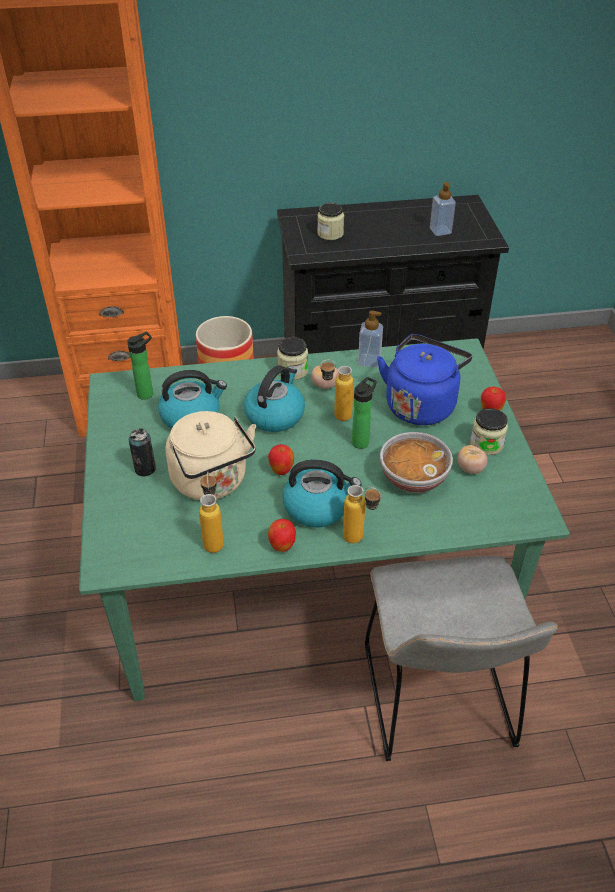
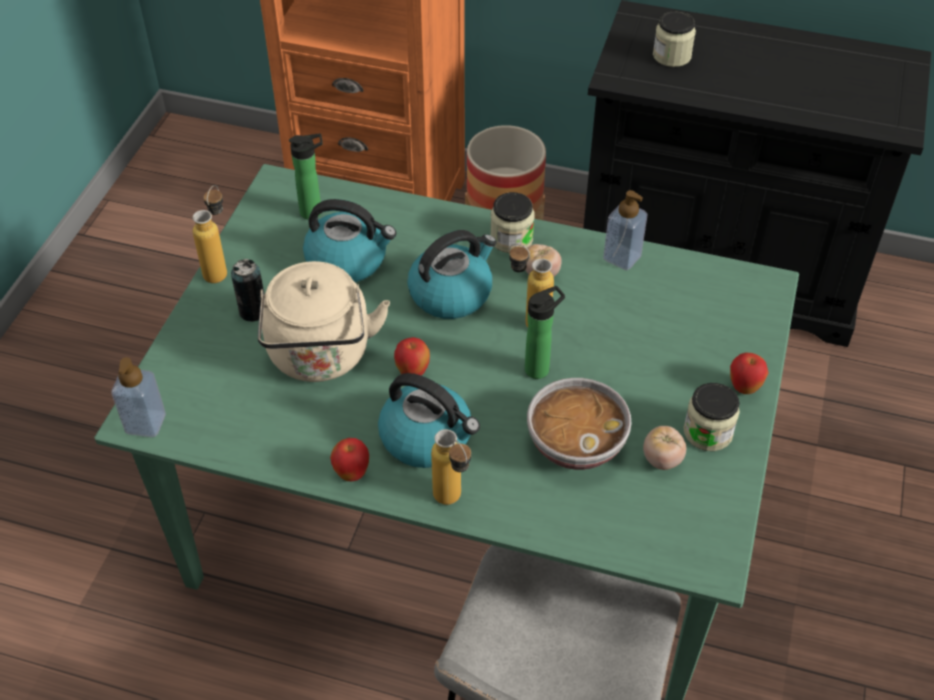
camera: 25 degrees right, 5 degrees up
bottle [199,472,224,553] -> bottle moved to [192,185,227,283]
blue kettle [377,334,472,425] -> none
soap dispenser [430,182,456,236] -> soap dispenser moved to [111,357,166,437]

